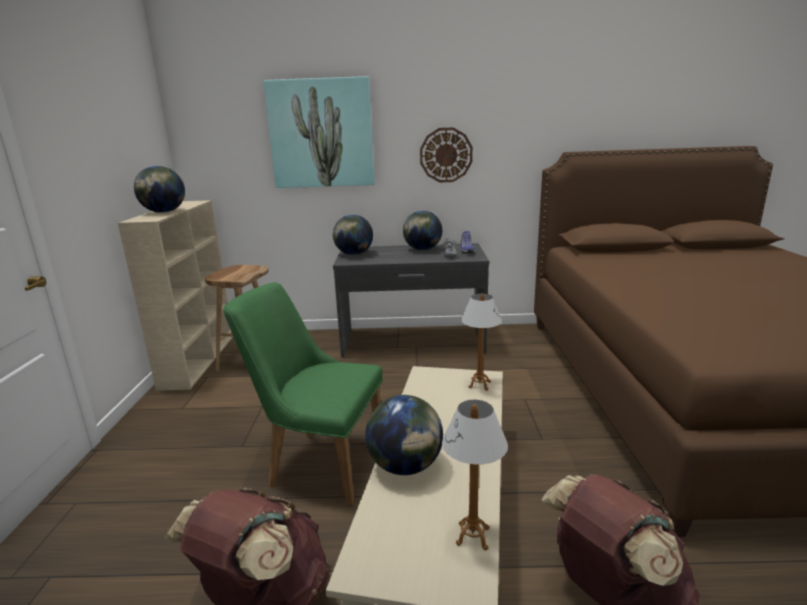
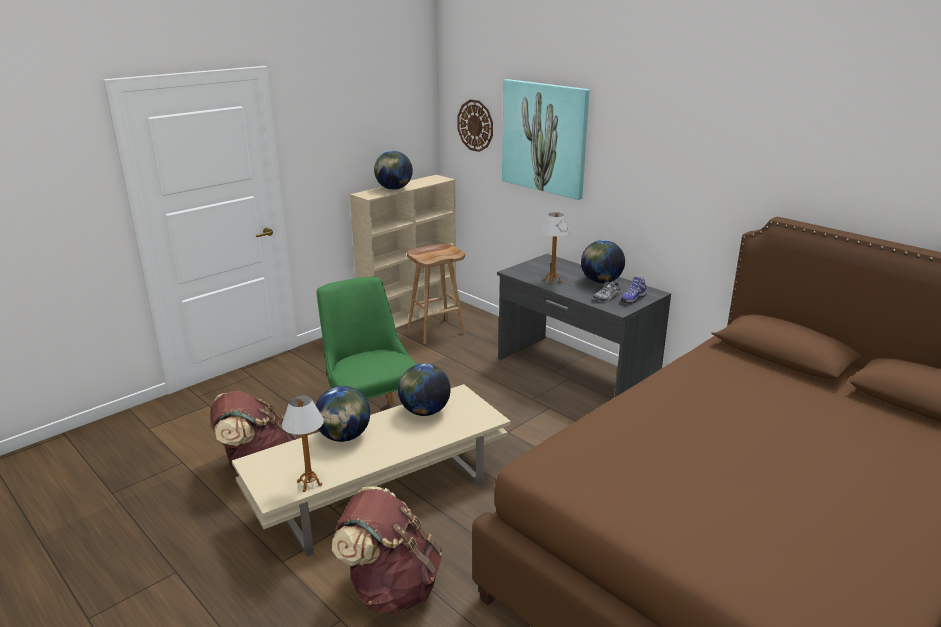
camera: 45 degrees right, 5 degrees up
globe [333,215,373,255] -> globe moved to [398,363,451,416]
wall clock [420,128,473,183] -> wall clock moved to [457,99,493,152]
table lamp [461,294,502,391] -> table lamp moved to [541,212,570,284]

